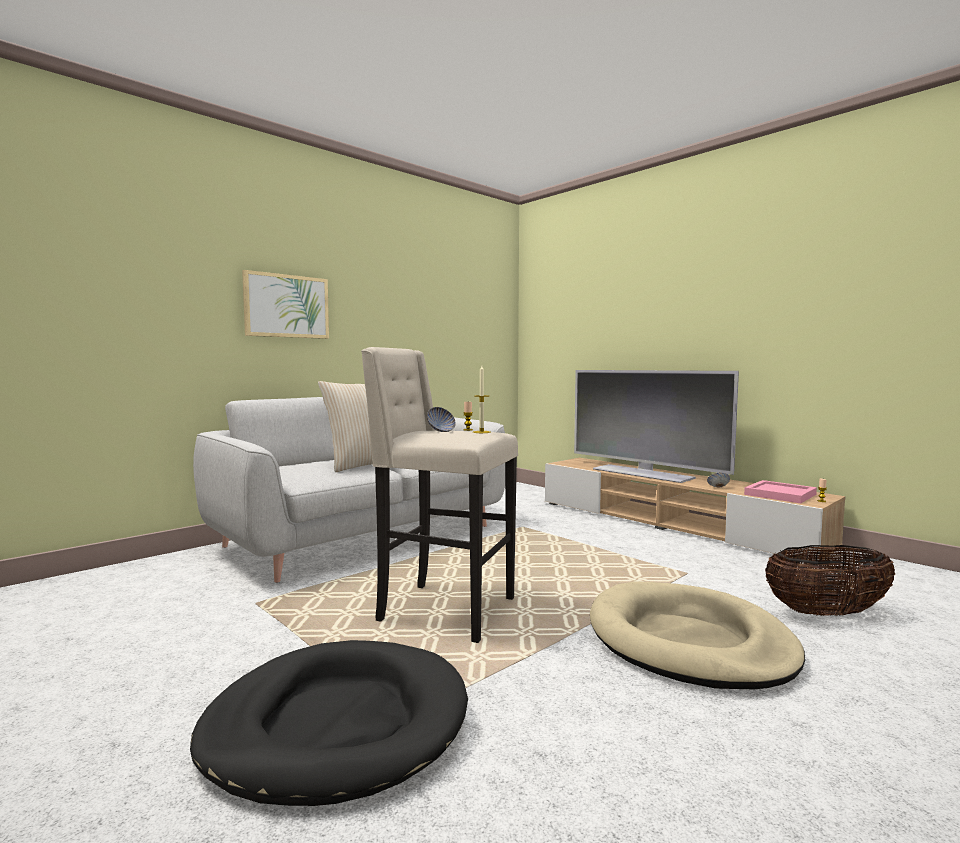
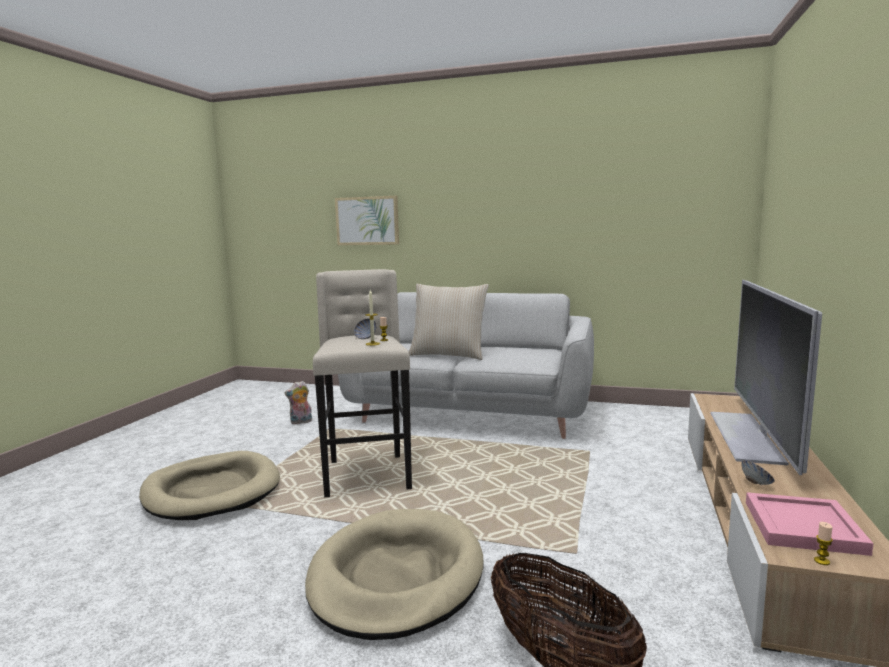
camera: 60 degrees right, 5 degrees up
black dog bed [190,640,468,806] -> beige dog bed [139,451,280,520]
picture [242,270,329,339] -> picture moved to [335,196,399,245]
none -> plush toy [284,381,312,425]

